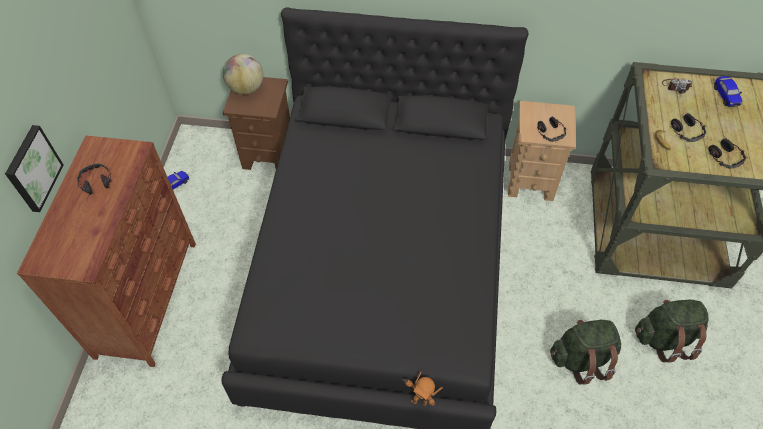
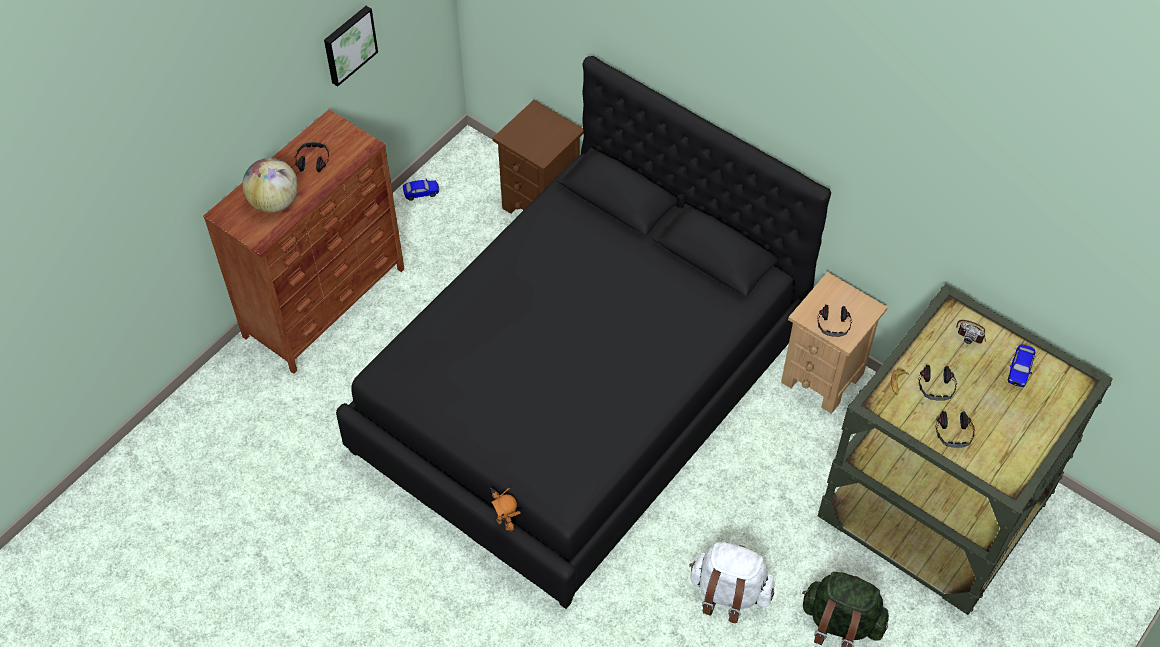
camera: 30 degrees right, 0 degrees up
picture [5,125,64,212] -> picture moved to [324,6,378,86]
globe [223,54,263,95] -> globe moved to [242,158,298,213]
green backpack [550,319,621,385] -> white backpack [689,542,775,623]

